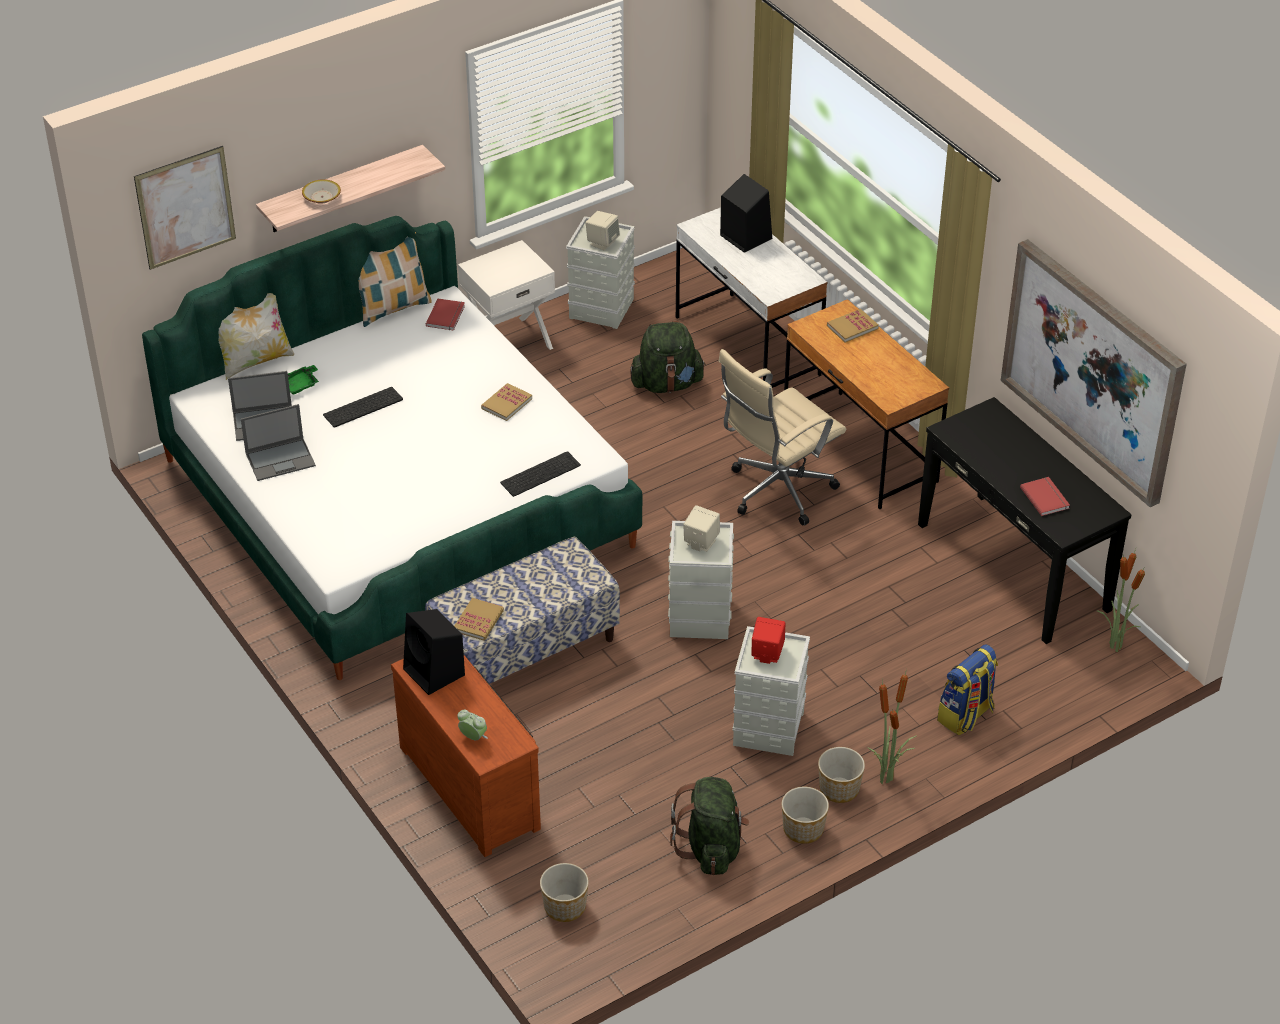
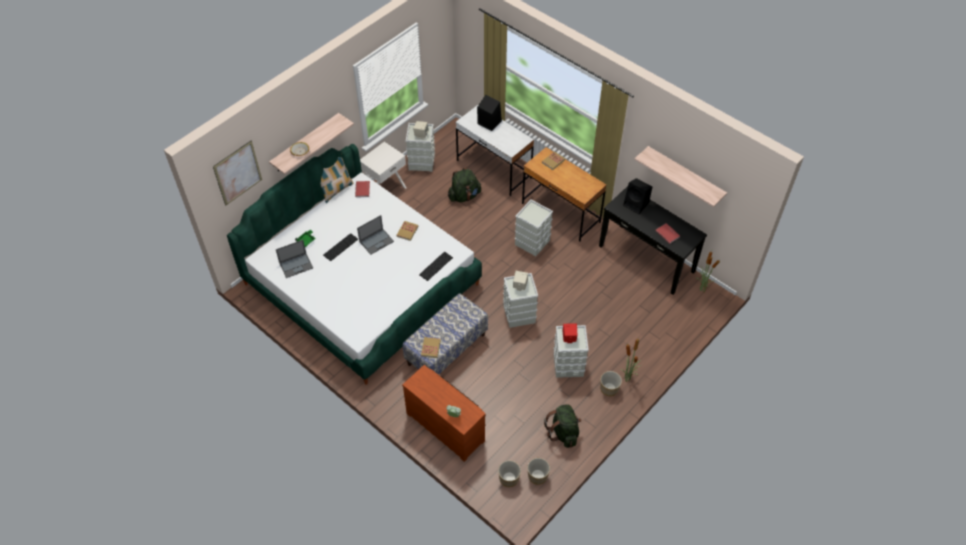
camera: 15 degrees left, 10 degrees up
pillow [218,293,294,380] -> none
laptop [241,404,316,481] -> laptop moved to [357,215,394,255]
black speaker [403,609,465,695] -> black speaker moved to [623,178,652,214]
beige office chair [718,349,846,526] -> grey storage box [515,200,553,256]
planter [782,787,829,844] -> planter moved to [527,458,550,485]
backpack [937,644,998,735] -> none
picture [1001,239,1187,507] -> shelf [634,146,727,207]

